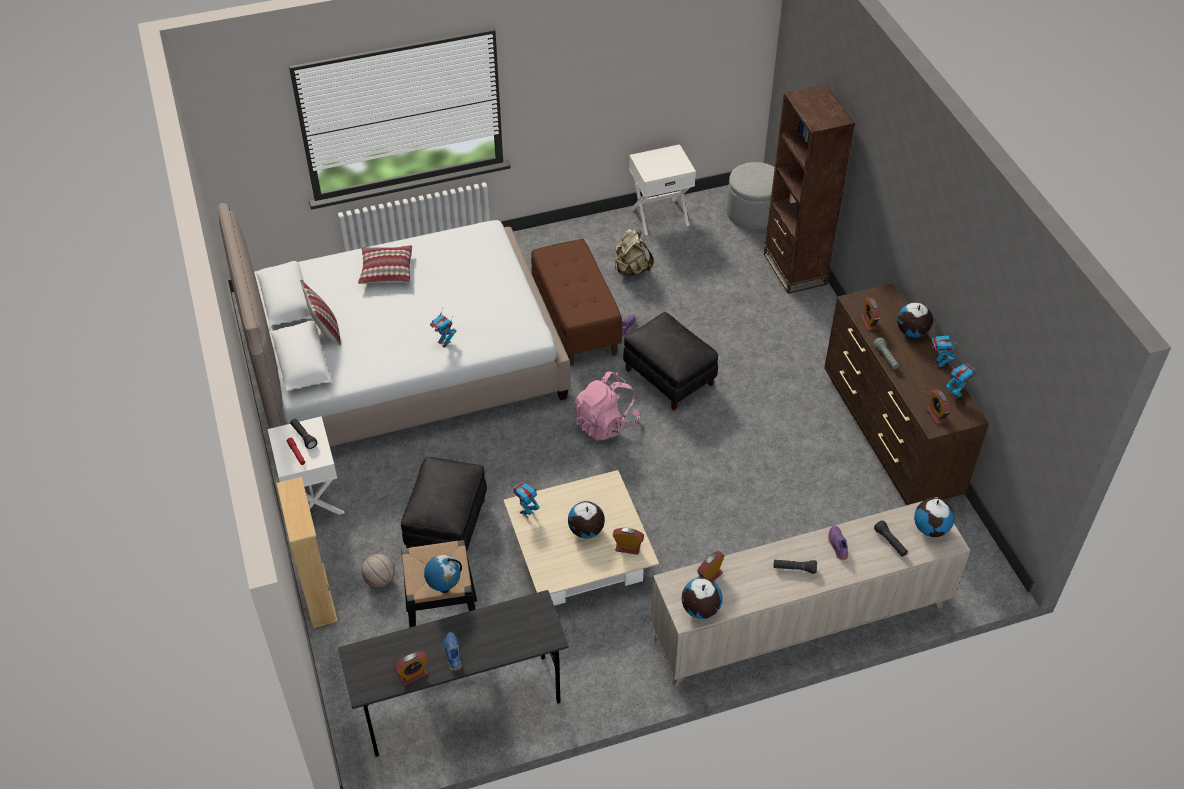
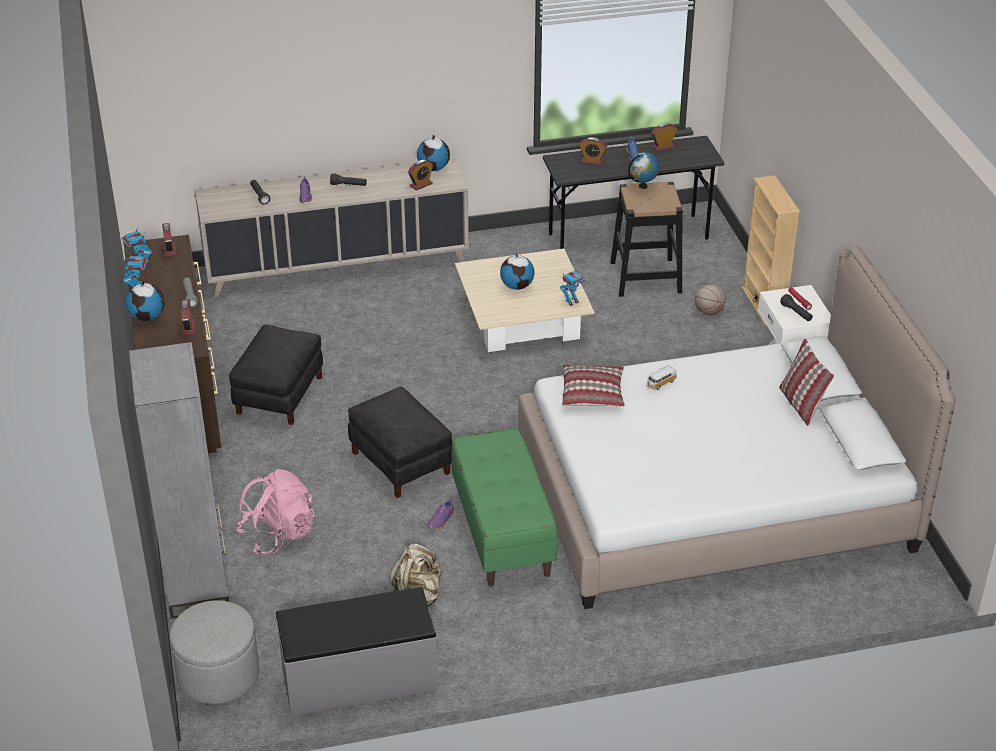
camera: 175 degrees left, 10 degrees down
pillow [358,246,412,284] -> pillow moved to [562,365,625,407]
black ottoman [401,457,487,551] -> black ottoman moved to [229,324,323,425]
toy robot [430,311,456,348] -> toy car [647,365,677,390]
brown bench [531,239,622,366] -> green bench [451,428,558,587]
pink backpack [574,371,640,441] -> pink backpack moved to [237,469,315,555]
alarm clock [613,528,644,555] -> alarm clock moved to [580,137,607,166]
white nightstand [629,144,696,235] -> grey bench [276,587,438,716]
brown bookcase [764,85,855,294] -> grey bookcase [129,342,229,619]
globe [914,498,954,537] -> none

